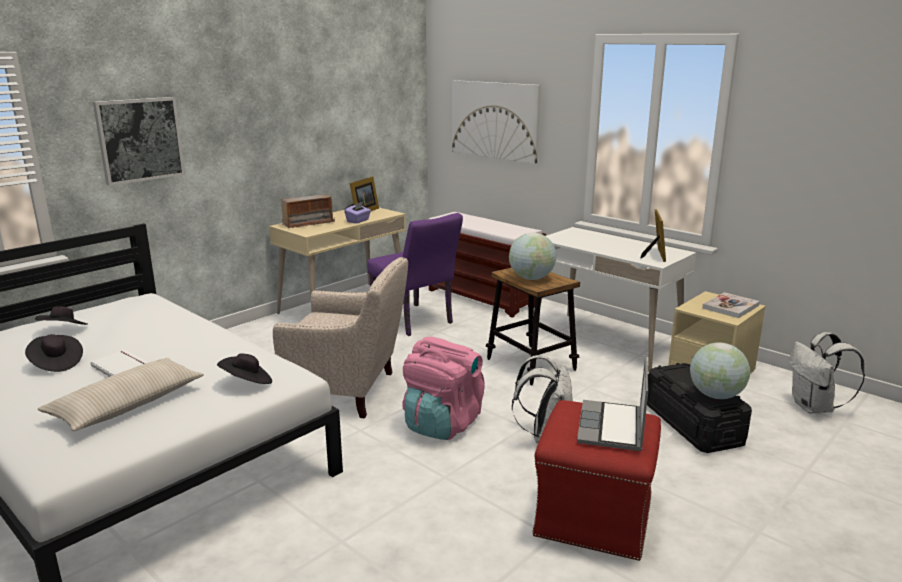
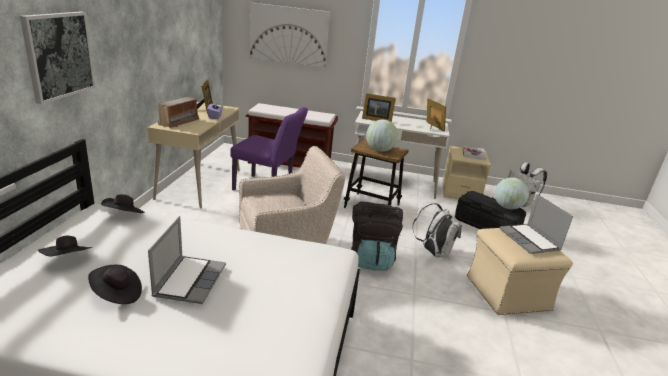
camera: 35 degrees left, 5 degrees up
beige pillow [38,358,204,431] -> none
white book [90,350,149,377] -> laptop [148,216,226,304]
black hat [217,353,272,384] -> black hat moved to [101,195,144,213]
pink backpack [402,337,485,440] -> black backpack [351,201,403,271]
red ottoman [532,400,661,561] -> beige ottoman [467,228,573,315]
none -> picture frame [362,93,396,122]

